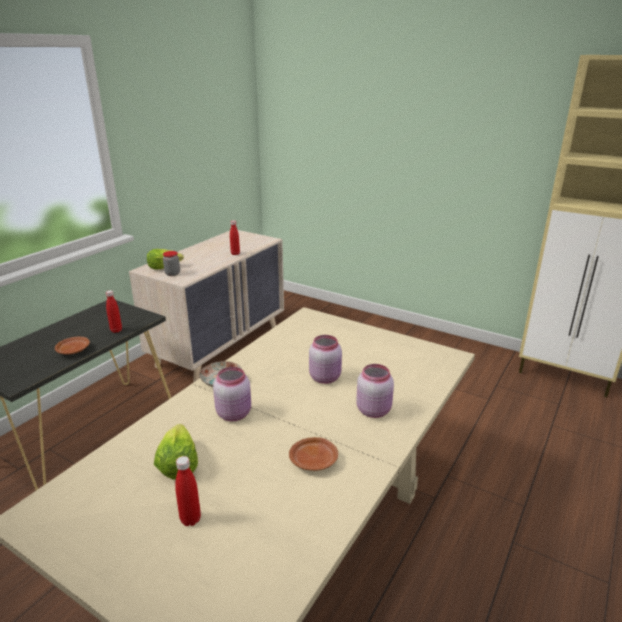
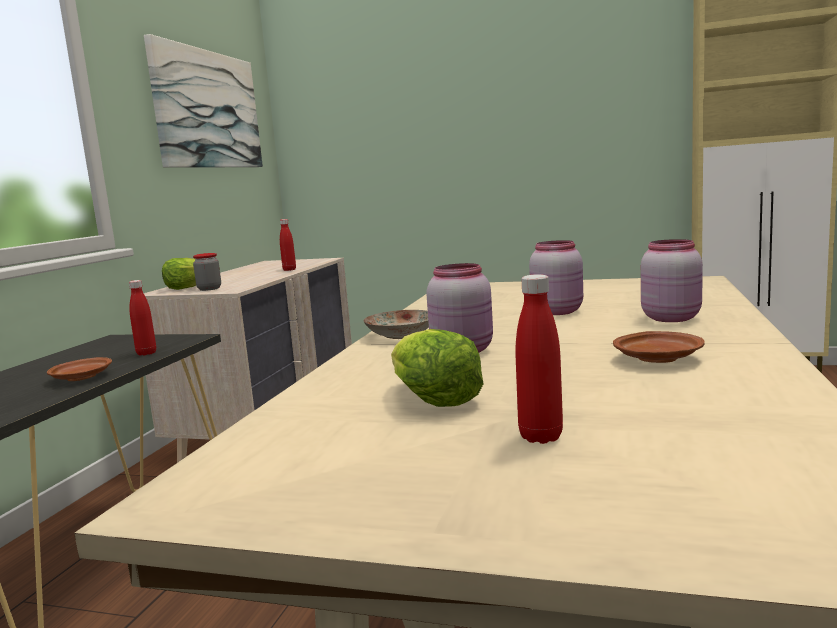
camera: 15 degrees left, 15 degrees down
none -> picture [144,34,263,168]

